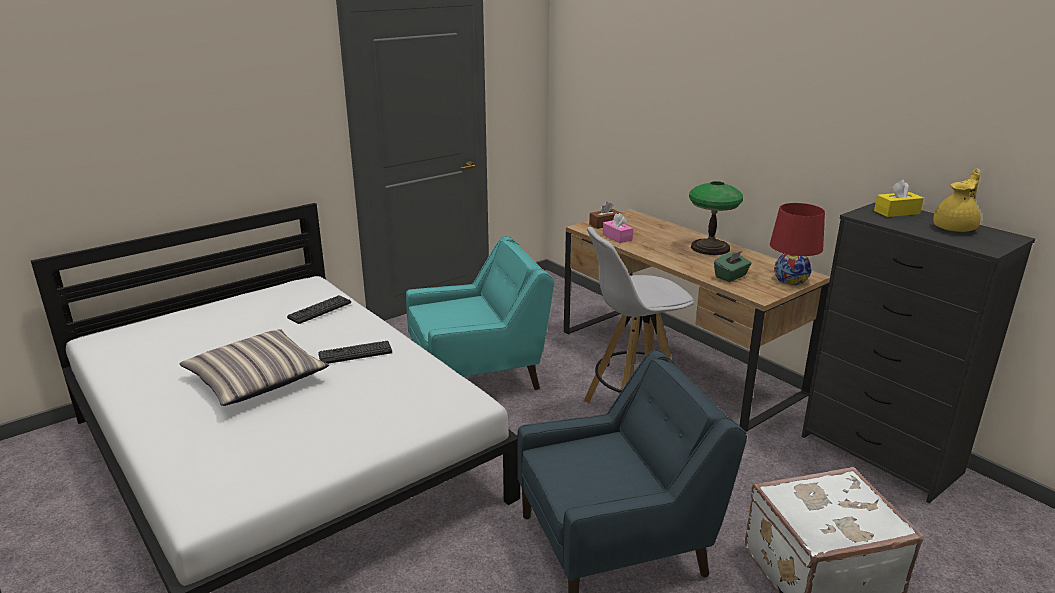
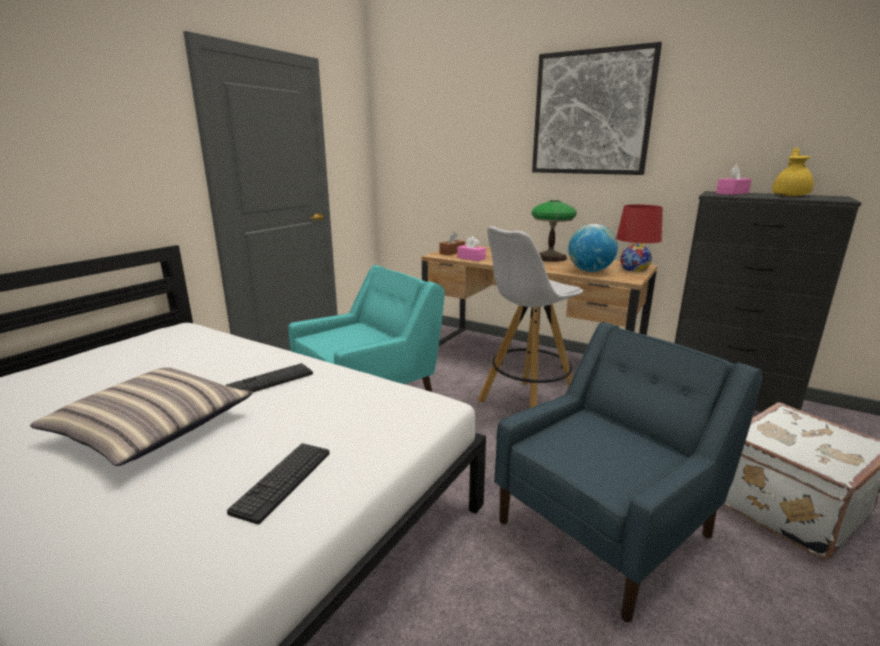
camera: 20 degrees left, 5 degrees down
keyboard [287,295,351,324] -> keyboard moved to [227,443,330,524]
green tissue box [714,251,751,282] -> globe [568,224,618,272]
yellow tissue box [874,180,924,217] -> pink tissue box [716,165,752,195]
none -> picture [532,42,662,175]

